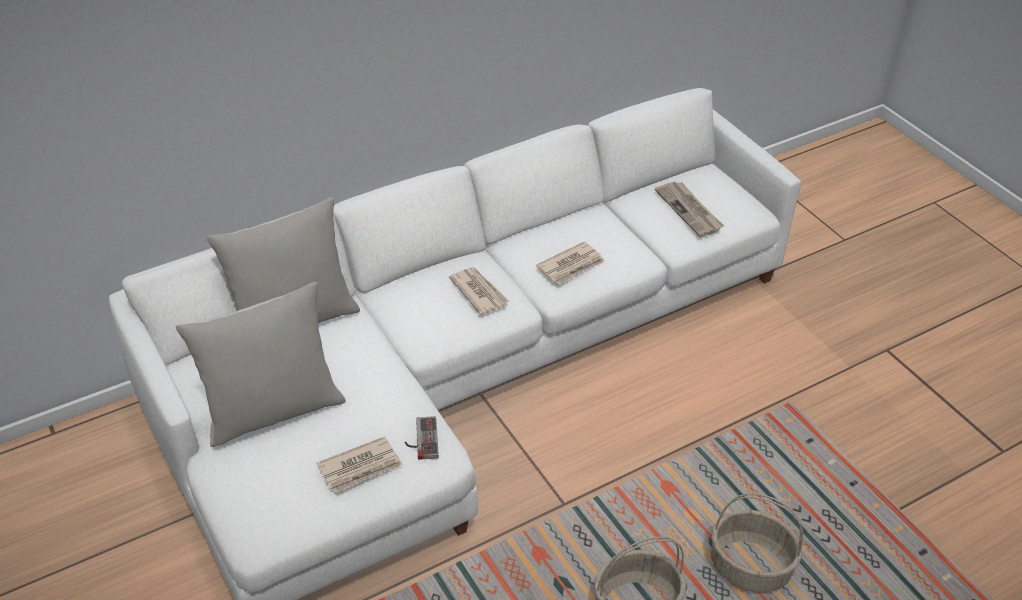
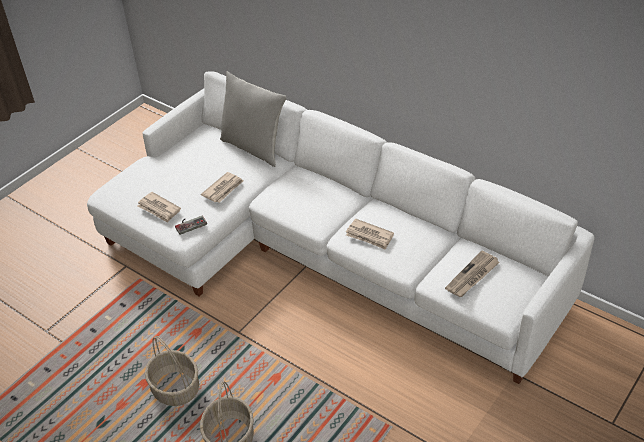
camera: 70 degrees right, 0 degrees up
grey pillow [176,282,346,447] -> none
newspaper [449,267,510,315] -> newspaper moved to [201,172,243,203]

